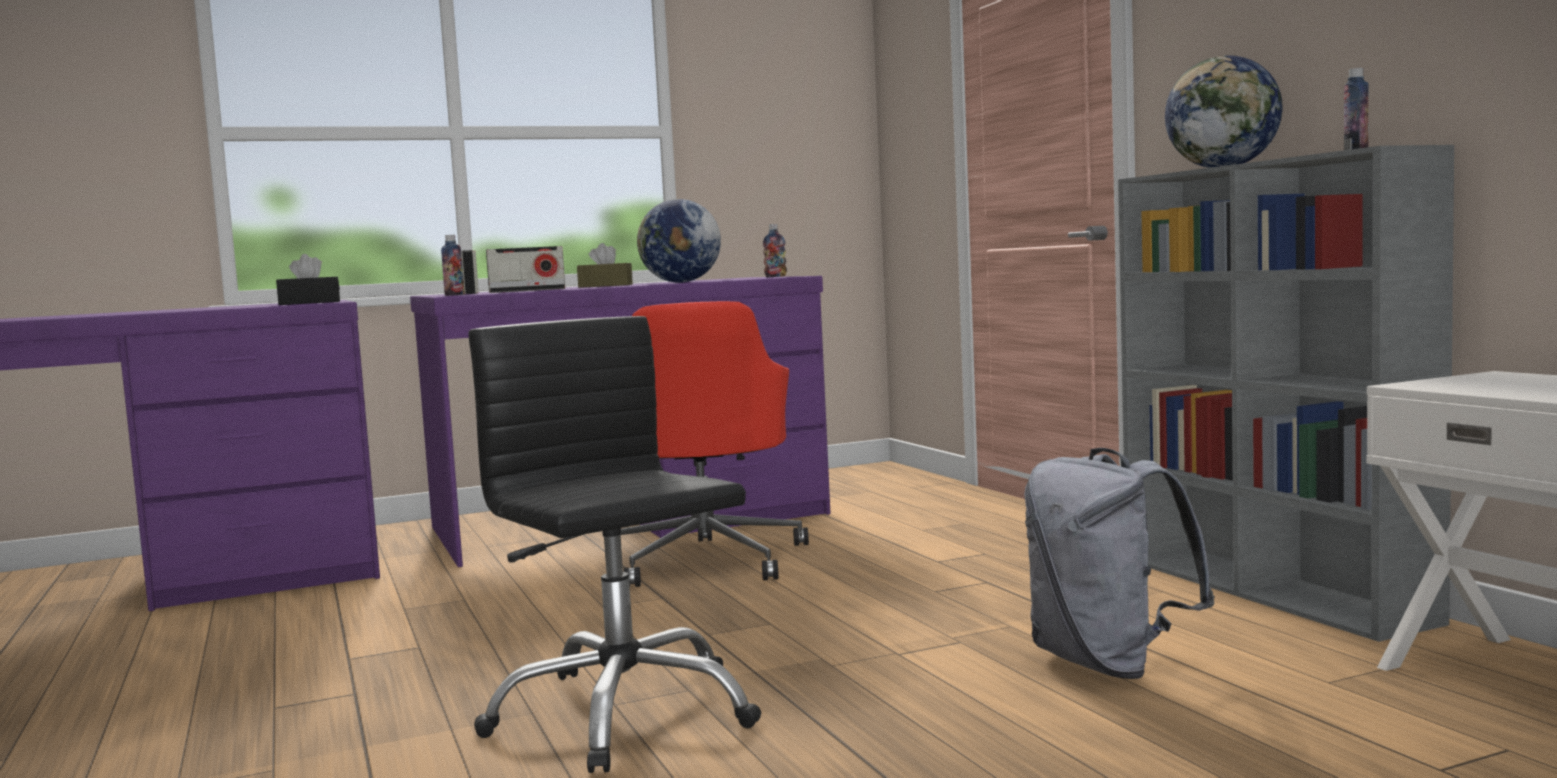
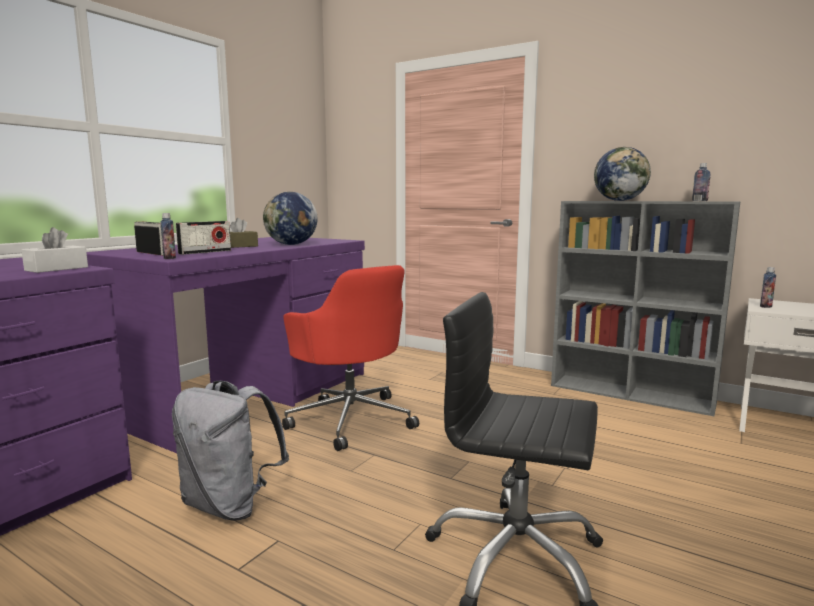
camera: 35 degrees left, 5 degrees up
black tissue box [276,254,340,305] -> white tissue box [21,227,88,273]
bottle [763,224,787,277] -> bottle moved to [760,267,776,308]
grey backpack [1024,448,1215,679] -> grey backpack moved to [172,381,289,521]

